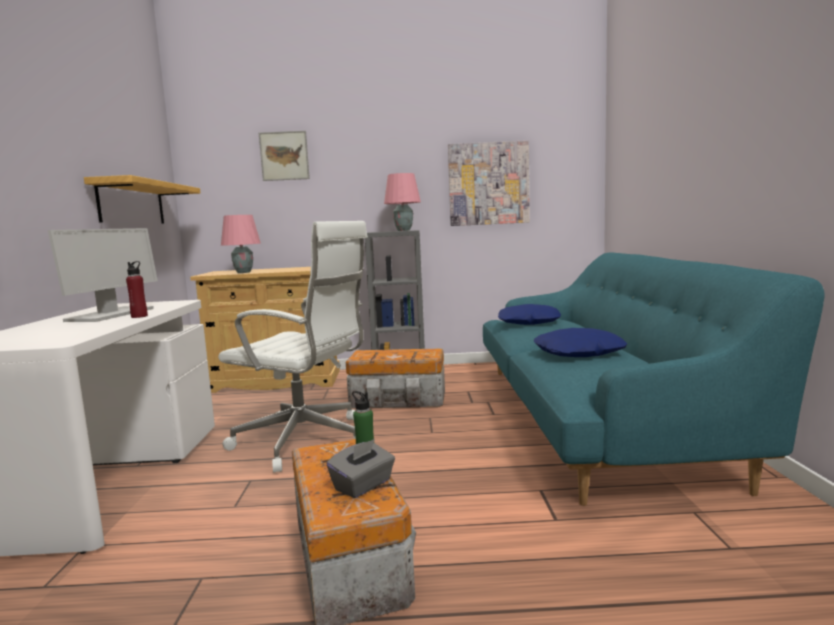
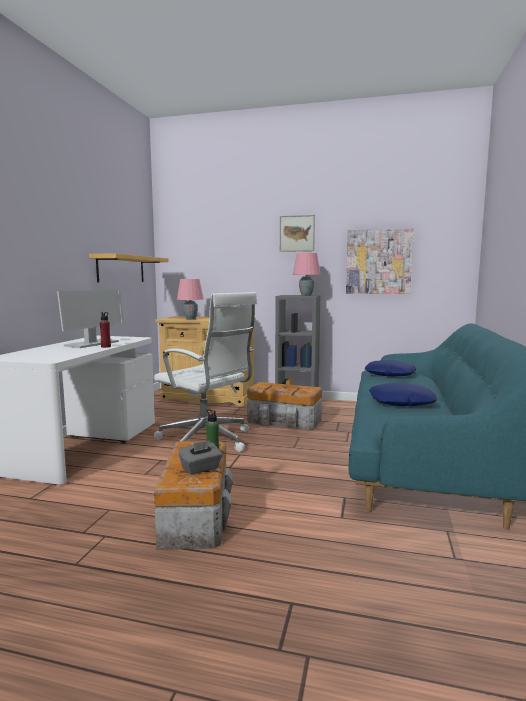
camera: 15 degrees right, 0 degrees up
picture [259,131,310,181] -> picture moved to [280,215,315,252]

